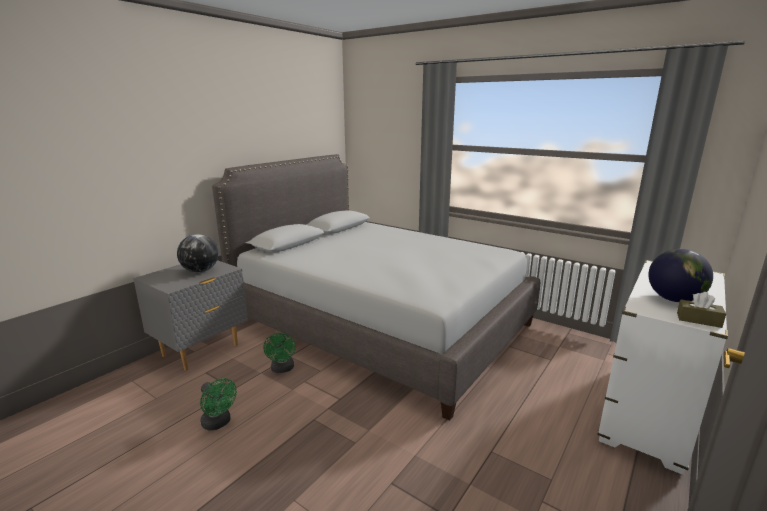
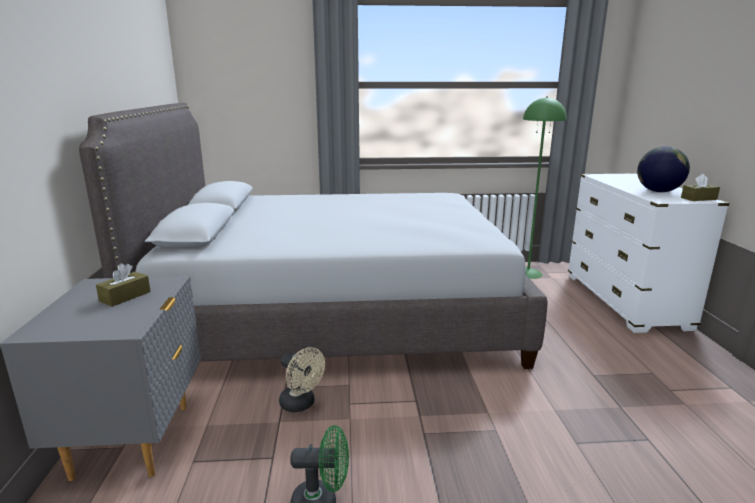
camera: 40 degrees left, 0 degrees up
globe [177,234,218,273] -> brown tissue box [96,263,151,307]
green fan [263,333,296,373] -> beige fan [279,347,325,412]
none -> green floor lamp [523,96,567,279]

